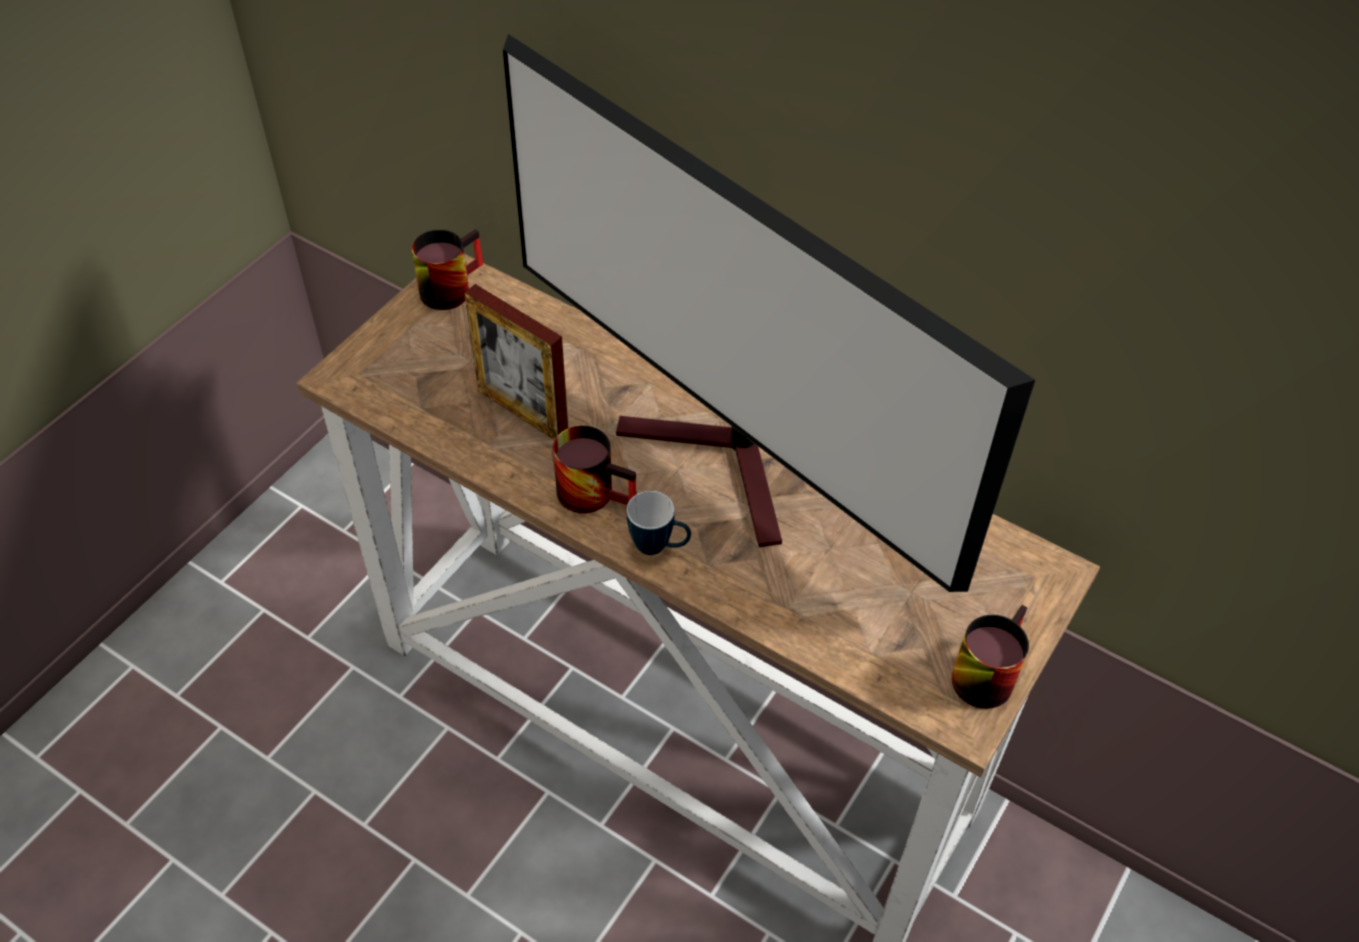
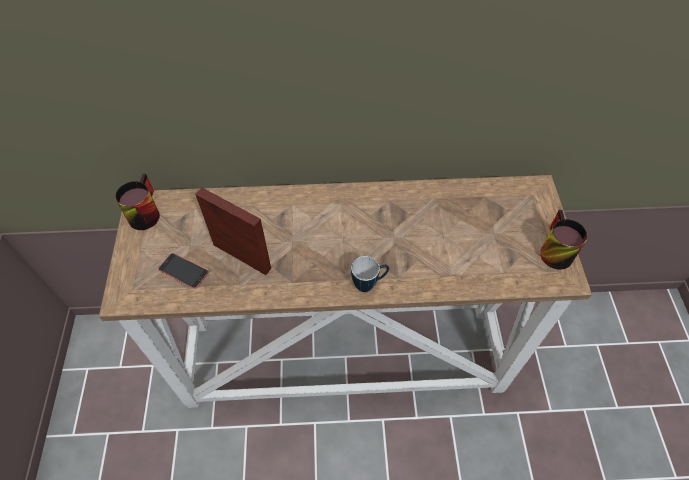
camera: 35 degrees left, 5 degrees up
picture frame [464,284,568,440] -> picture frame turned 150 degrees counterclockwise [195,187,271,275]
television [503,34,1035,592] -> none
mug [553,425,637,513] -> none
none -> phone [158,253,209,289]

